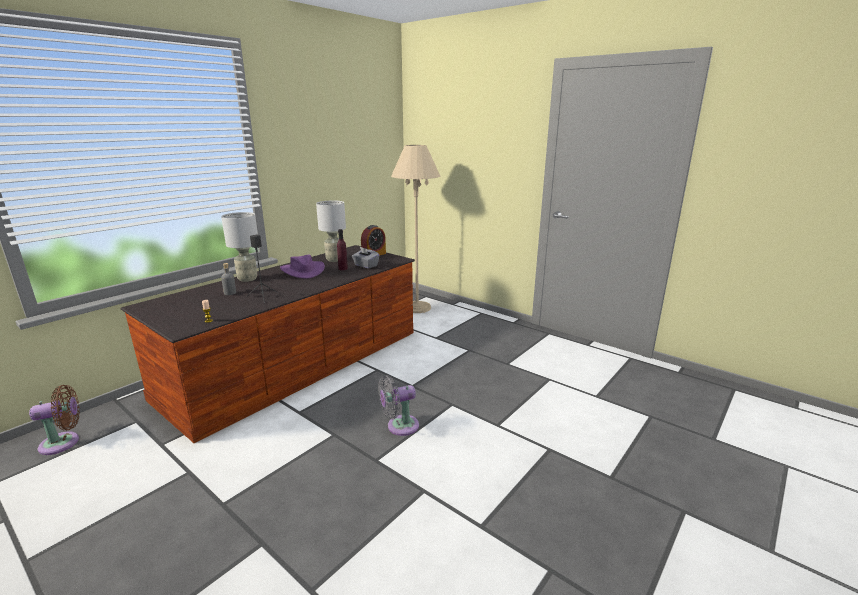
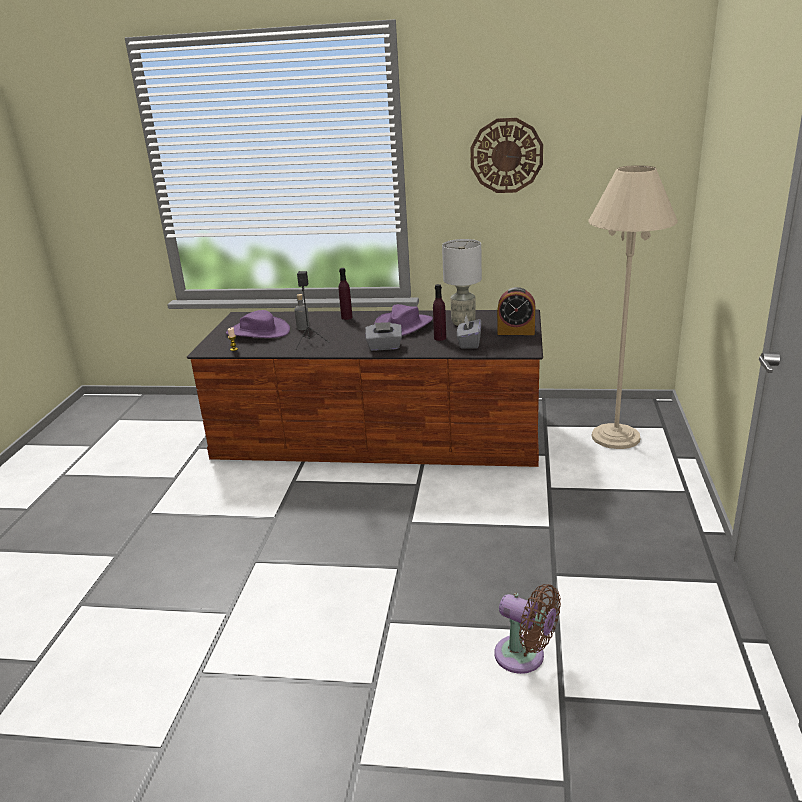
camera: 60 degrees right, 5 degrees up
brown fan [29,385,80,455] -> brown fan moved to [495,584,561,674]
grey table lamp [221,212,258,282] -> purple bottle [339,268,353,320]
grey fan [378,375,419,436] -> none
none -> purple hat [226,310,290,338]
none -> grey tissue box [365,322,402,351]
none -> wall clock [470,118,543,193]

